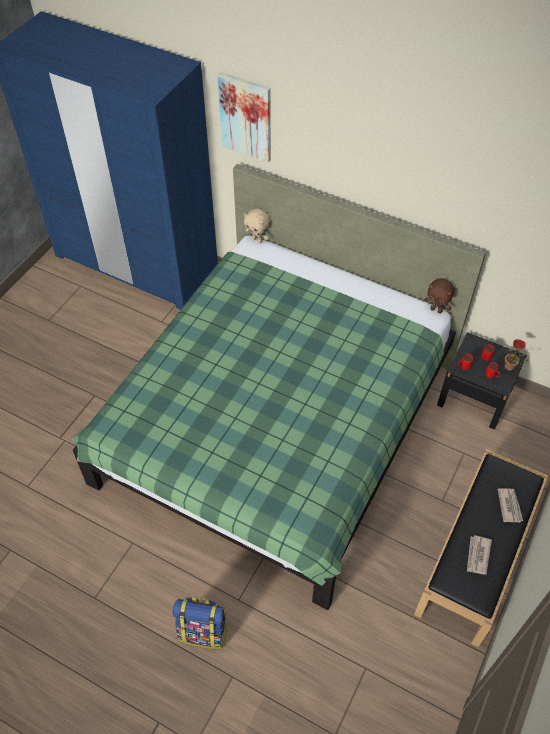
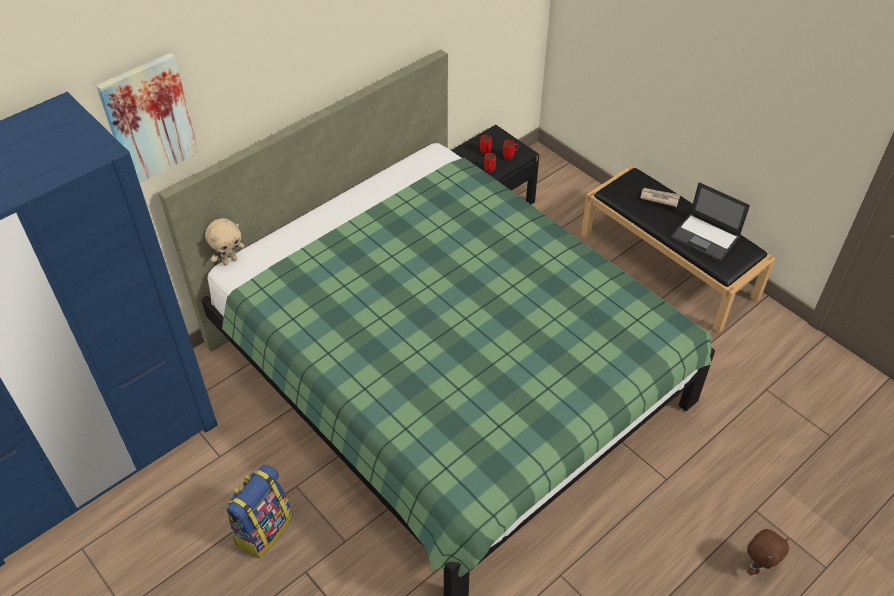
camera: 70 degrees left, 5 degrees down
backpack [172,597,229,649] -> backpack moved to [225,464,292,559]
brown plush toy [424,278,455,314] -> brown plush toy moved to [747,529,789,575]
newspaper [467,535,492,575] -> laptop [671,182,750,262]
potted plant [504,339,528,371] -> none

